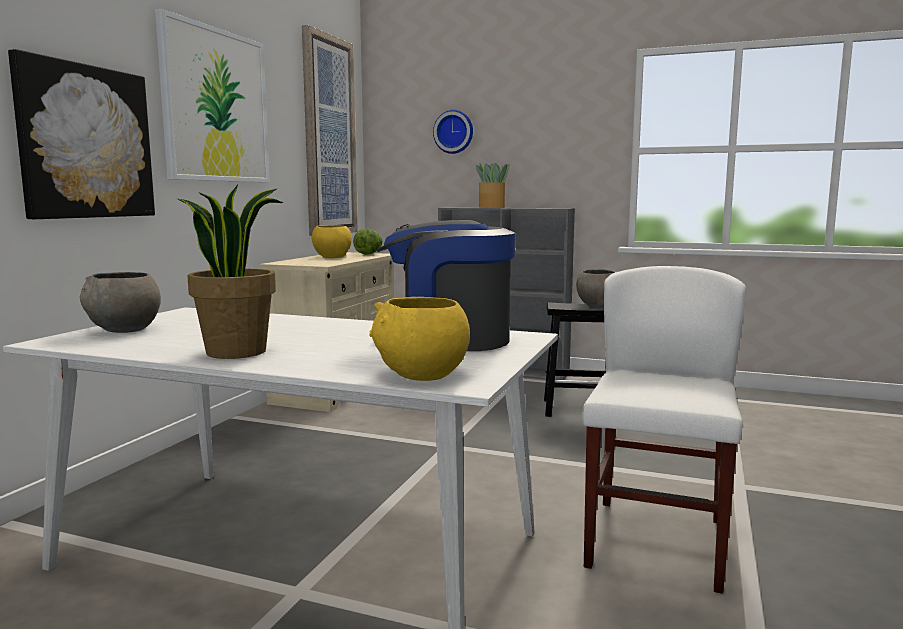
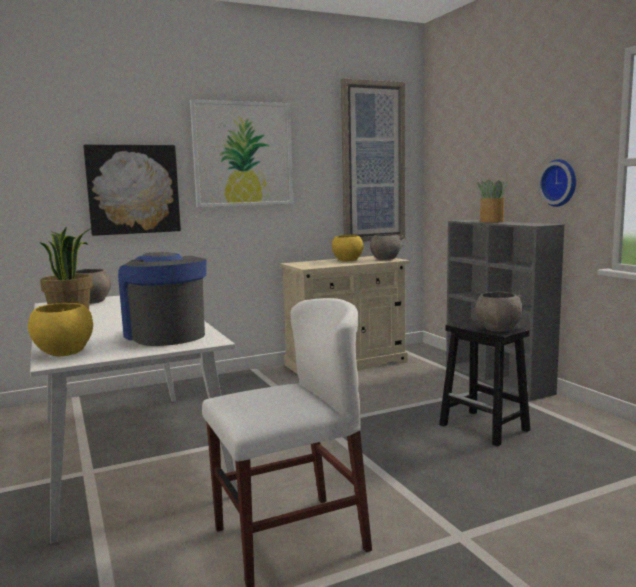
camera: 45 degrees right, 0 degrees up
lettuce [353,228,383,255] -> grey bowl [370,234,403,260]
wall clock [433,110,473,154] -> wall clock moved to [538,159,576,207]

